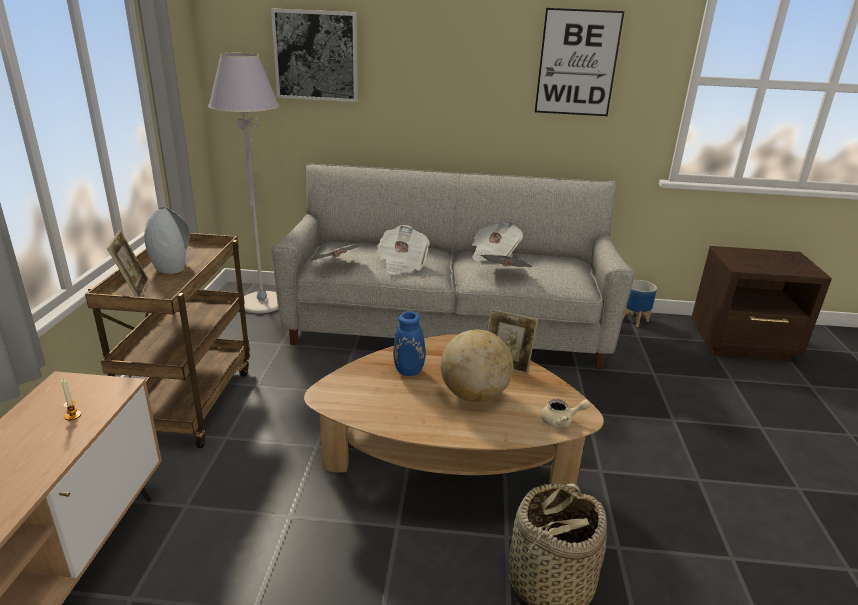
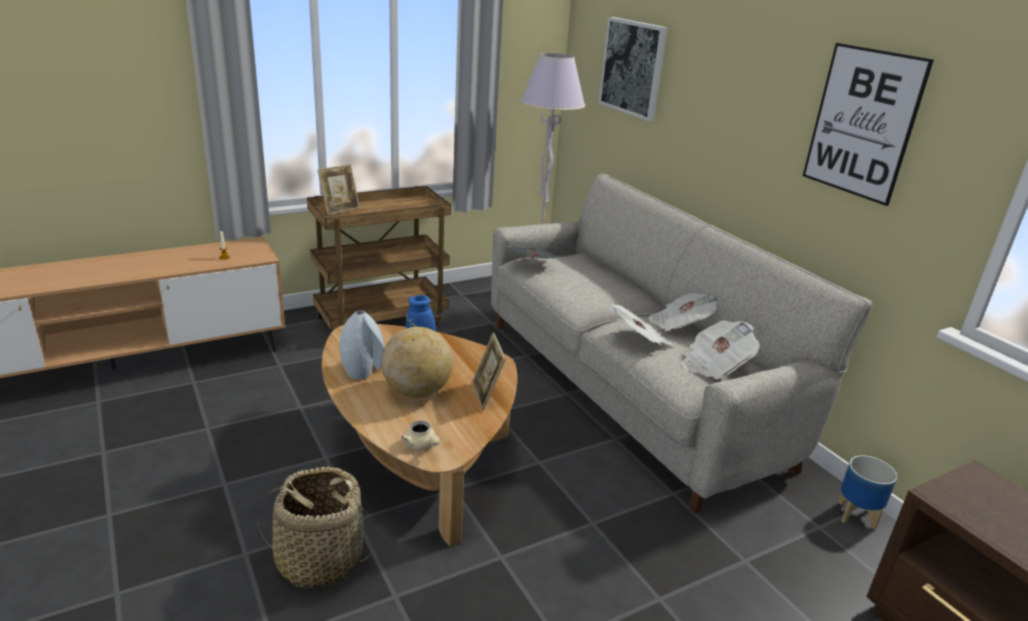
camera: 55 degrees right, 0 degrees up
grey vase [144,207,190,274] -> grey vase moved to [339,310,384,380]
newspaper [377,225,430,274] -> newspaper moved to [681,320,760,379]

